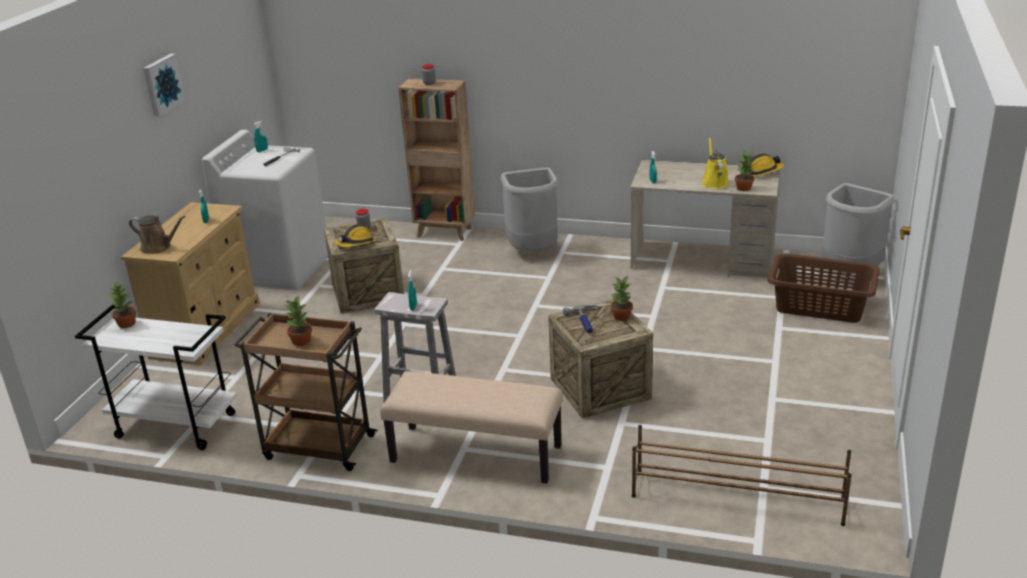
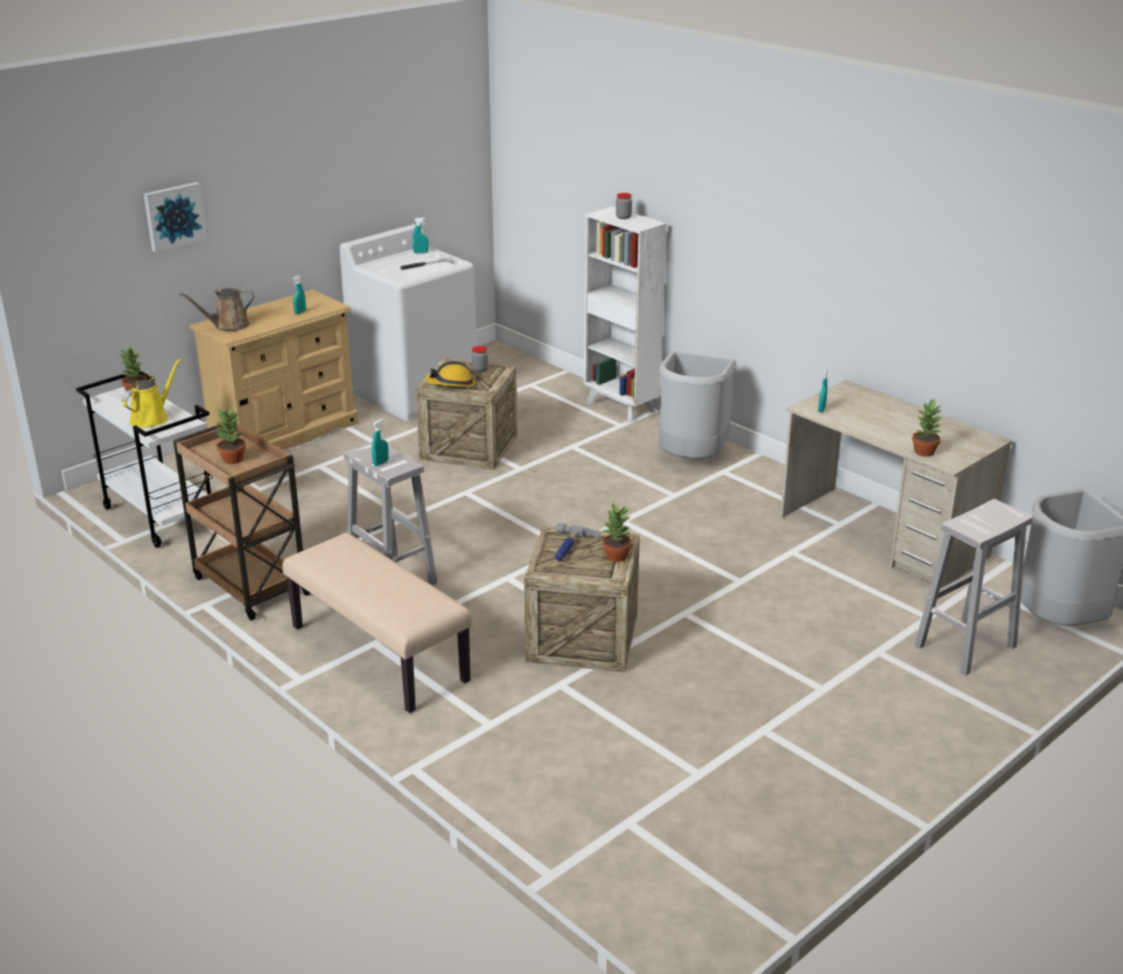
camera: 30 degrees right, 0 degrees up
brown watering can [129,215,185,254] -> brown watering can turned 105 degrees clockwise [179,288,254,331]
picture [143,54,185,117] -> picture moved to [144,182,207,252]
brown bookcase [398,79,475,241] -> white bookcase [584,207,667,423]
brown shoe rack [632,425,852,526] -> none
yellow watering can [702,137,729,189] -> yellow watering can moved to [122,359,181,428]
hard hat [748,153,784,177] -> none
brown laundry basket [768,254,879,323] -> white stool [915,499,1033,676]

